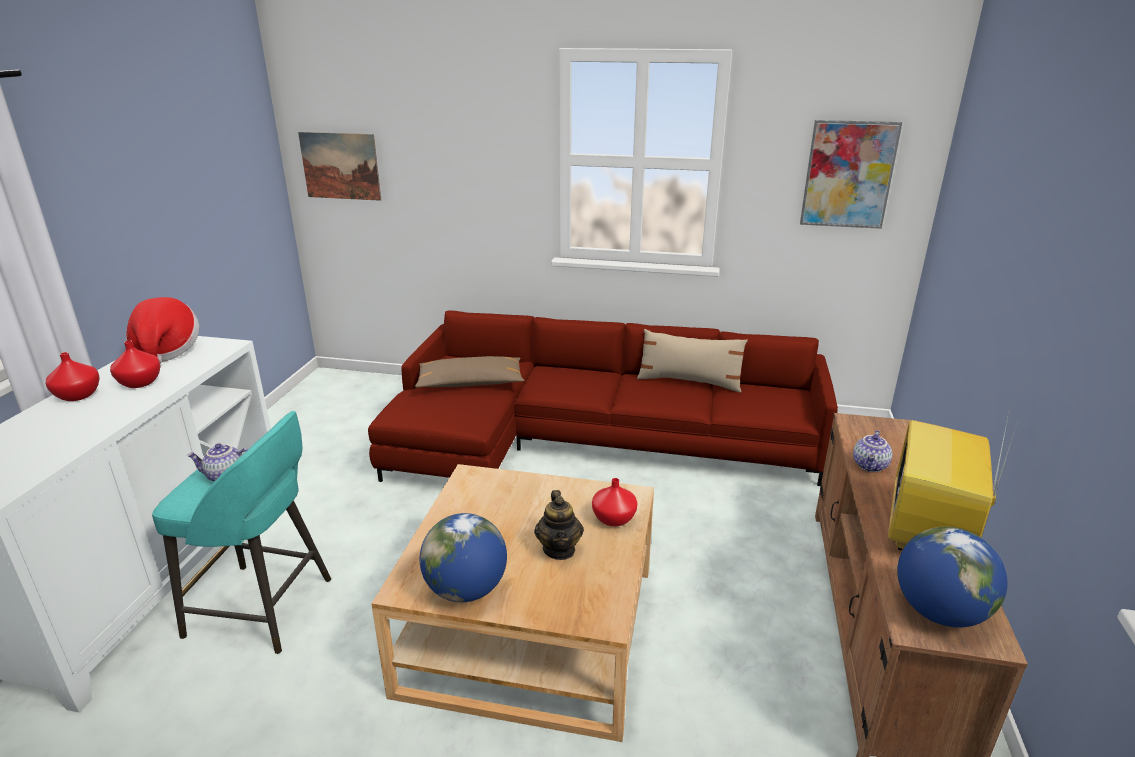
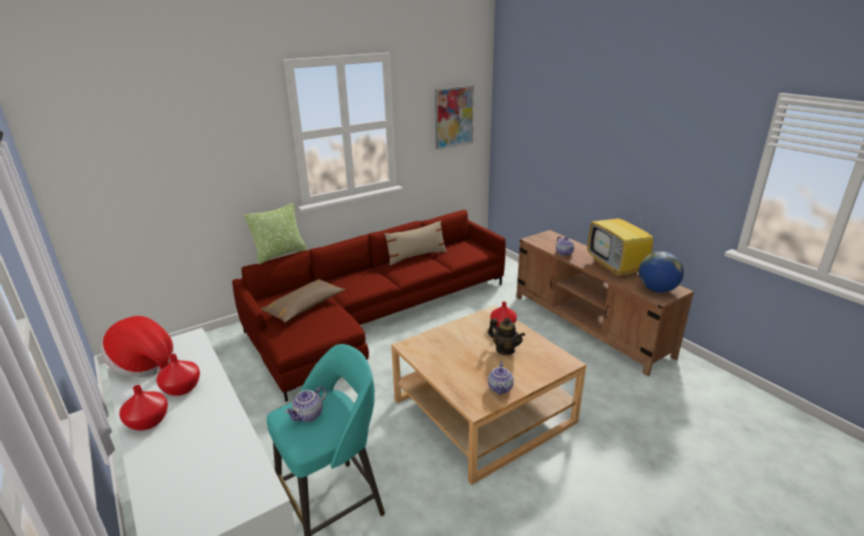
camera: 45 degrees left, 0 degrees up
picture [298,132,381,201] -> none
globe [420,513,507,602] -> teapot [488,362,514,395]
none -> pillow [244,203,307,265]

